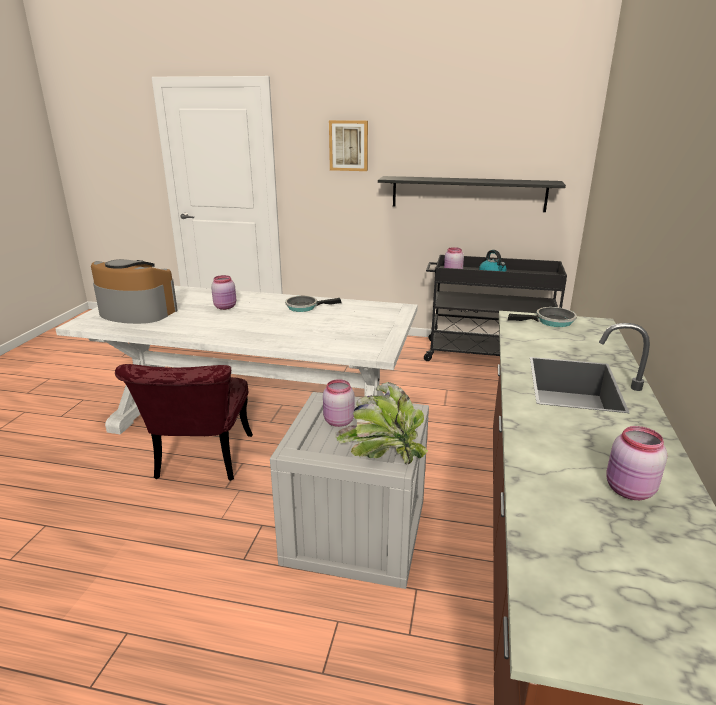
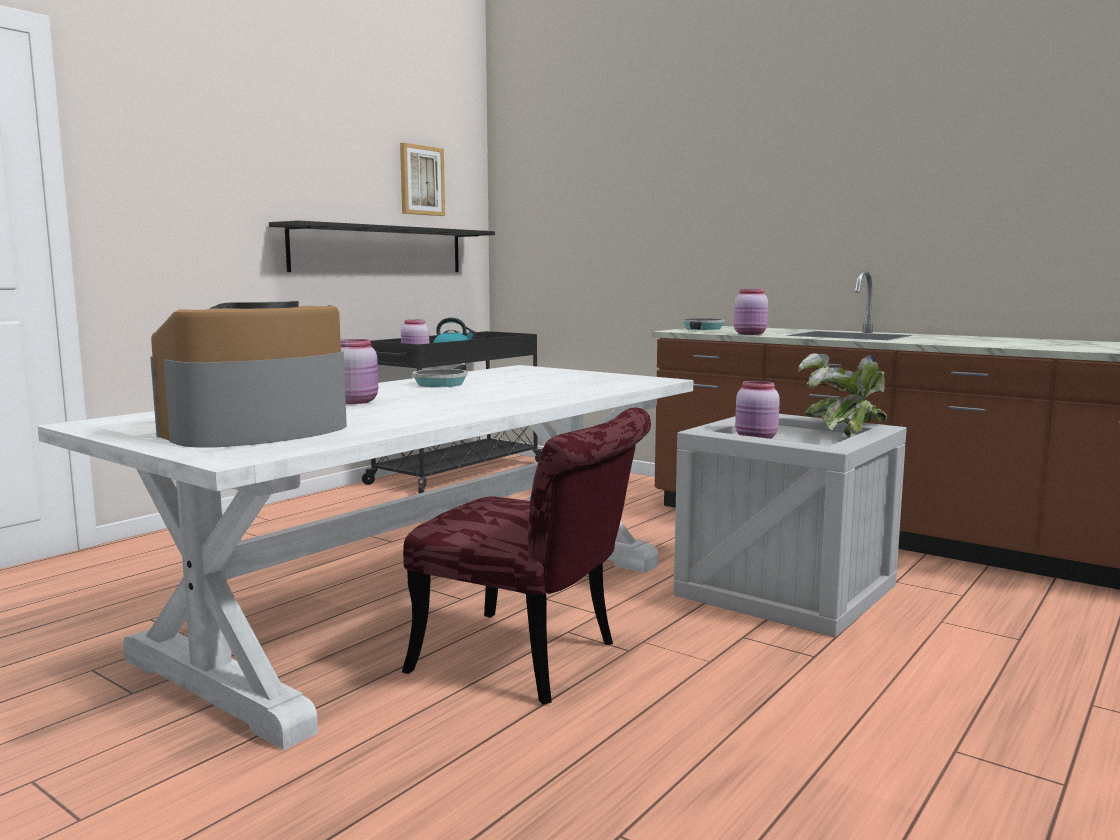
camera: 65 degrees left, 15 degrees down
picture [329,120,368,171] -> picture moved to [400,143,445,216]
pink jar [606,426,667,500] -> pink jar moved to [734,289,768,335]

